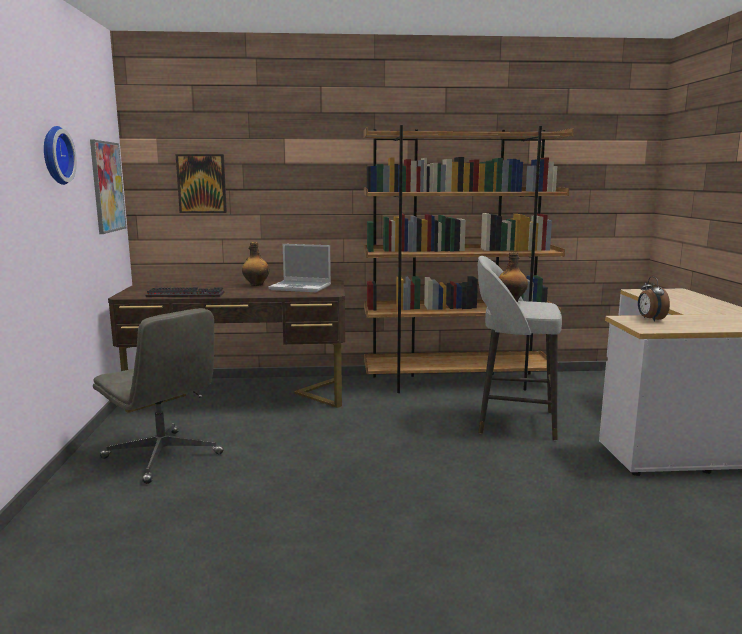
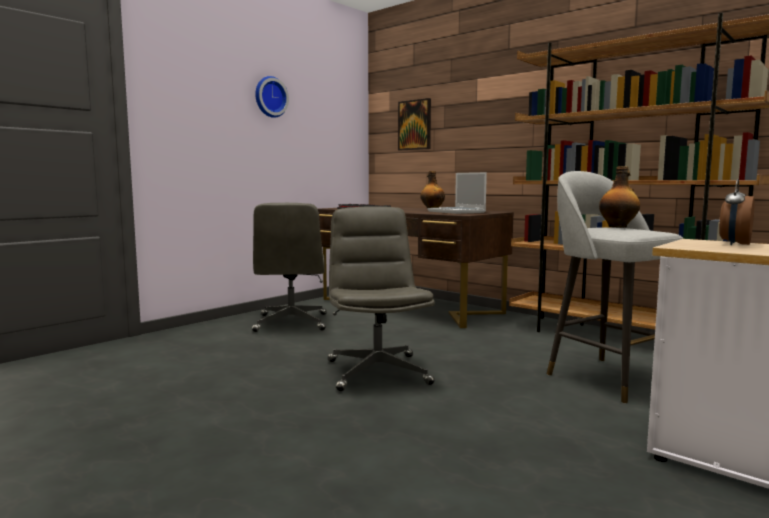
camera: 45 degrees right, 5 degrees down
picture [90,140,126,234] -> none
none -> grey office chair [328,206,435,391]

